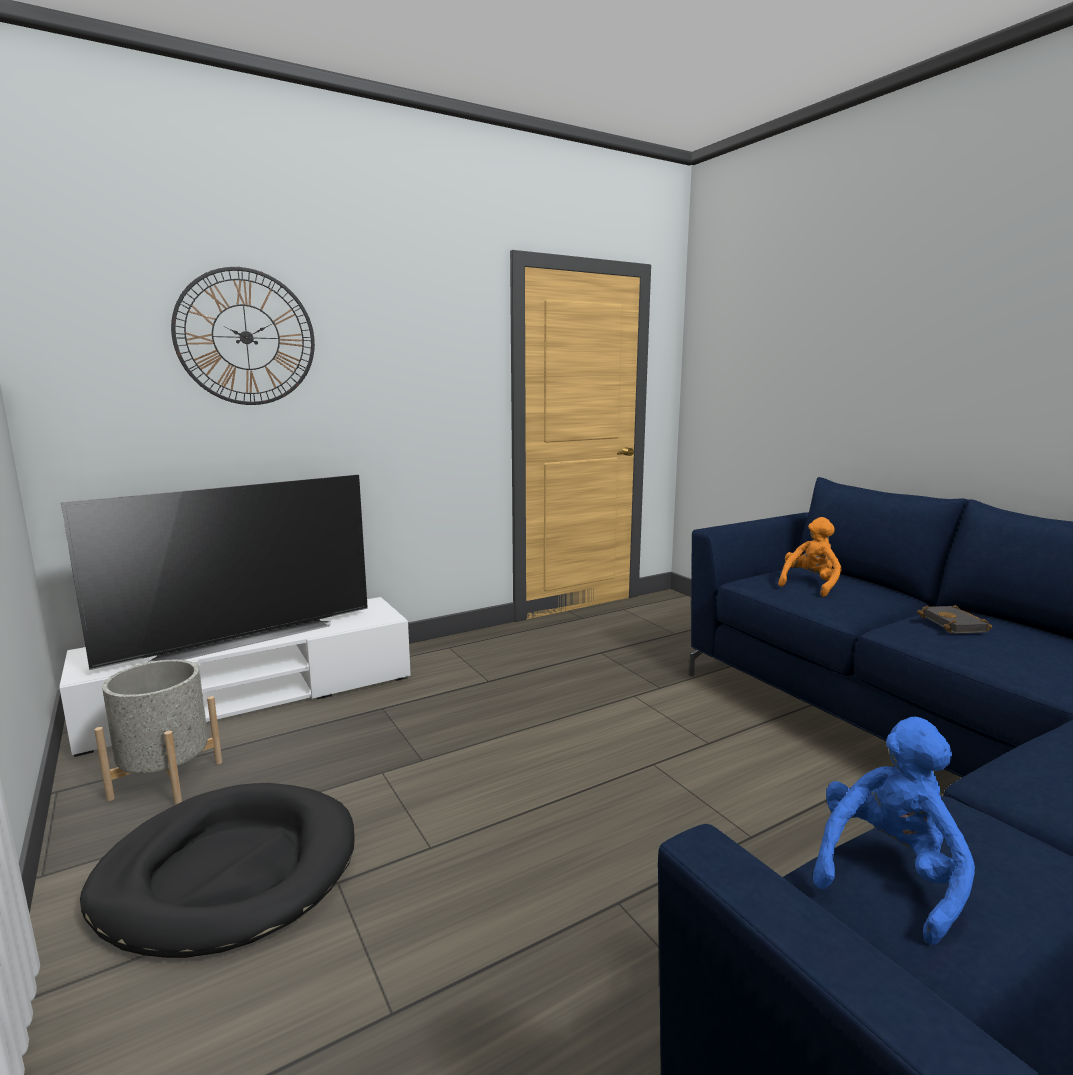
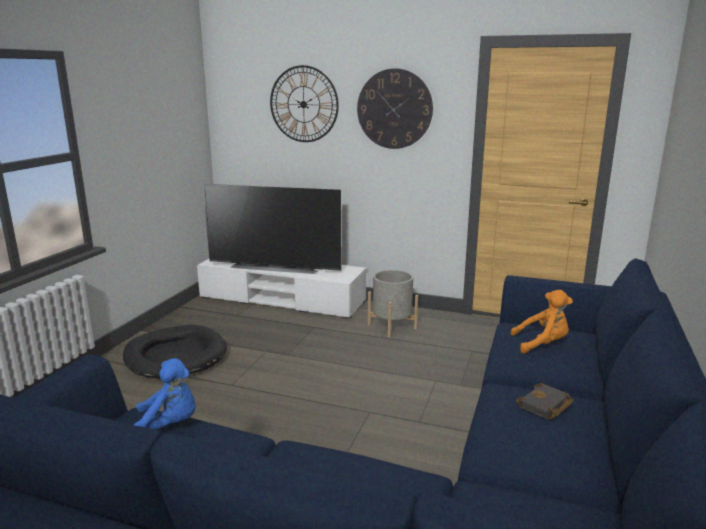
camera: 50 degrees right, 5 degrees up
grey planter [94,660,222,805] -> grey planter moved to [368,270,418,338]
none -> wall clock [357,68,433,149]

